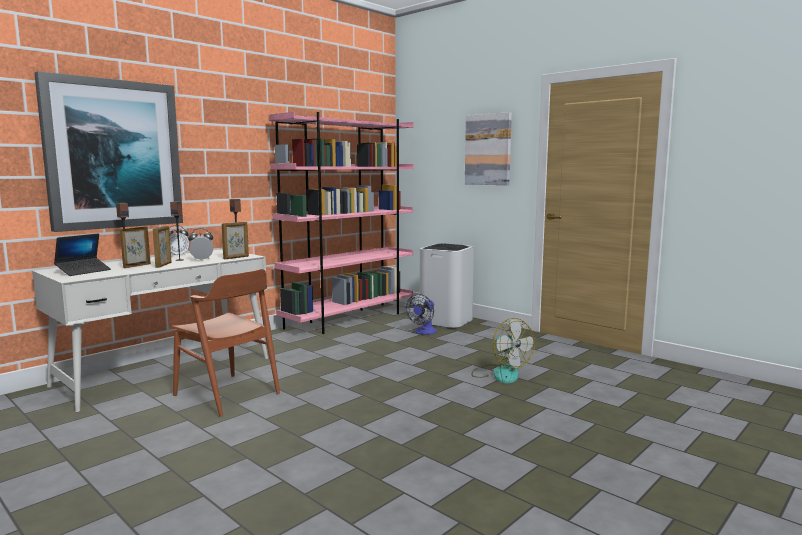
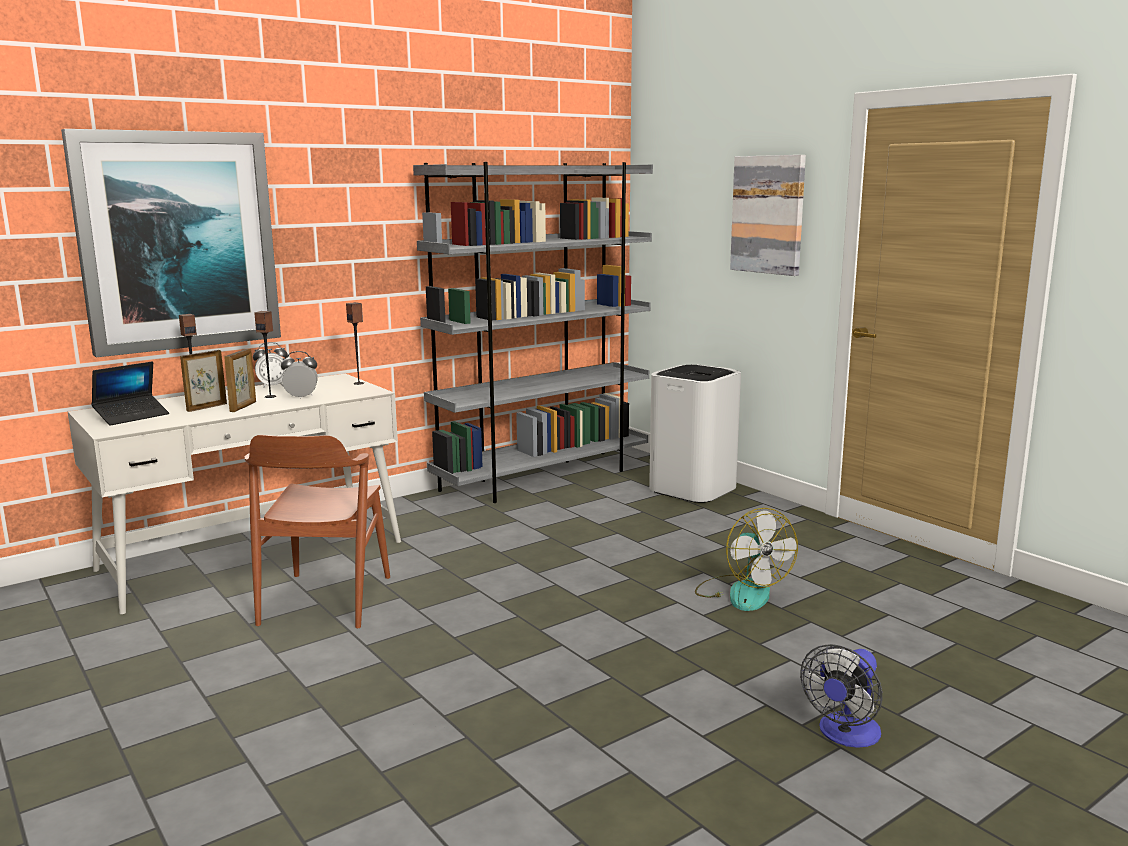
camera: 10 degrees right, 5 degrees up
brown chair [172,269,280,416] -> brown chair turned 45 degrees clockwise [244,435,390,628]
picture frame [222,222,249,259] -> none
pink bookcase [269,112,414,334] -> grey bookcase [413,162,653,503]
fan [406,294,437,334] -> fan moved to [800,644,883,748]

